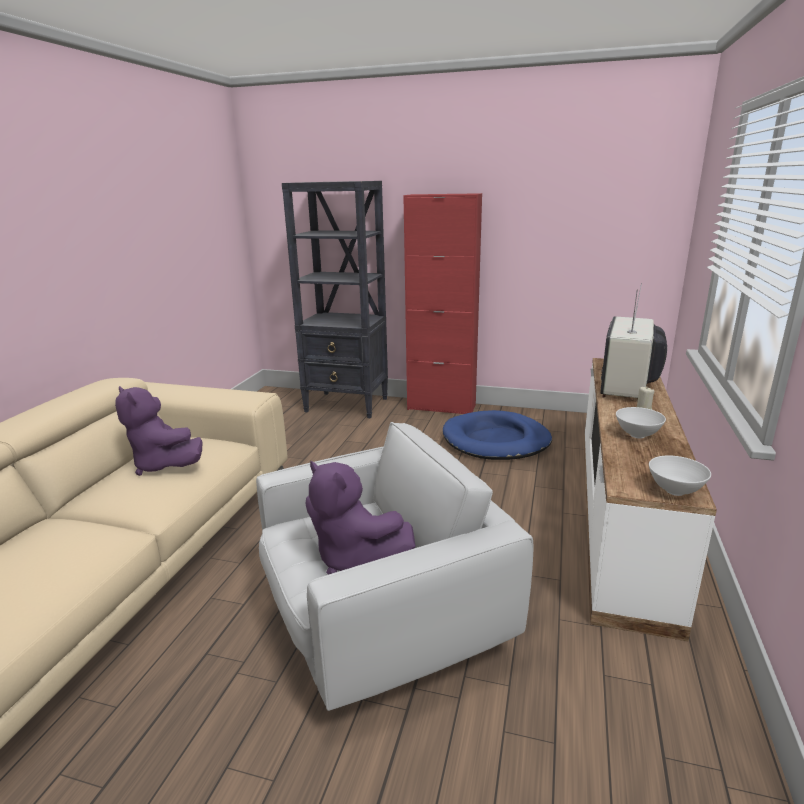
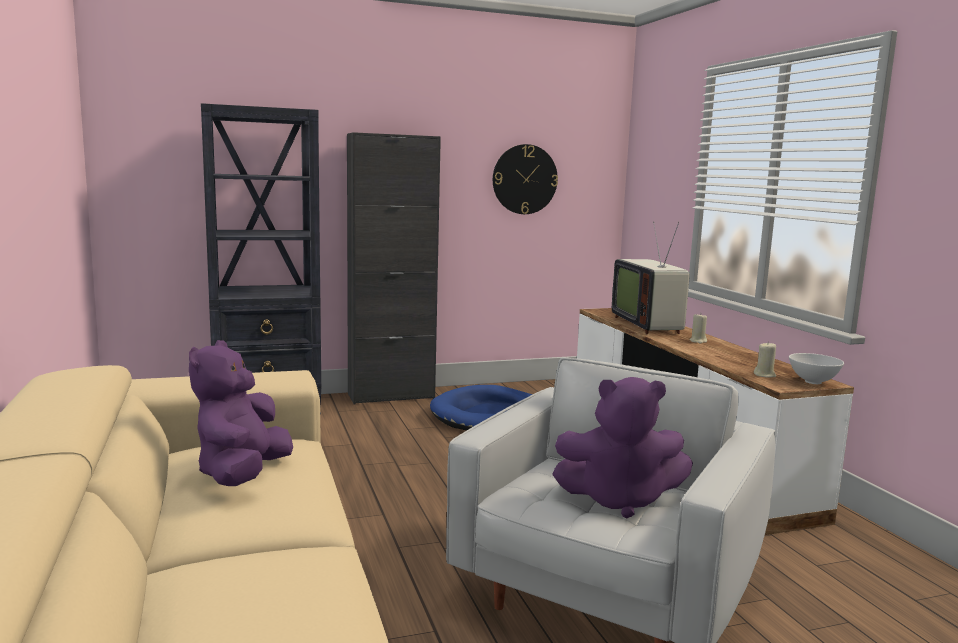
camera: 35 degrees left, 10 degrees down
purple plush toy [115,386,202,476] -> purple plush toy turned 90 degrees clockwise [189,340,293,486]
red cabinet [403,193,482,414] -> black cabinet [347,132,441,405]
white bowl [616,407,666,439] -> none
none -> wall clock [493,144,558,214]
none -> beige candle [754,342,776,378]

